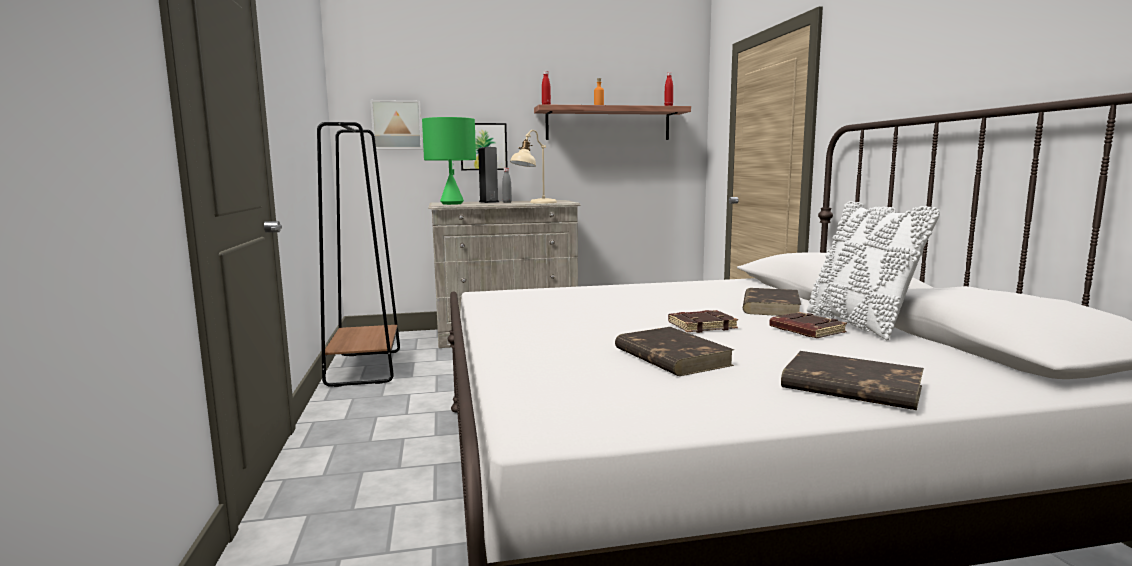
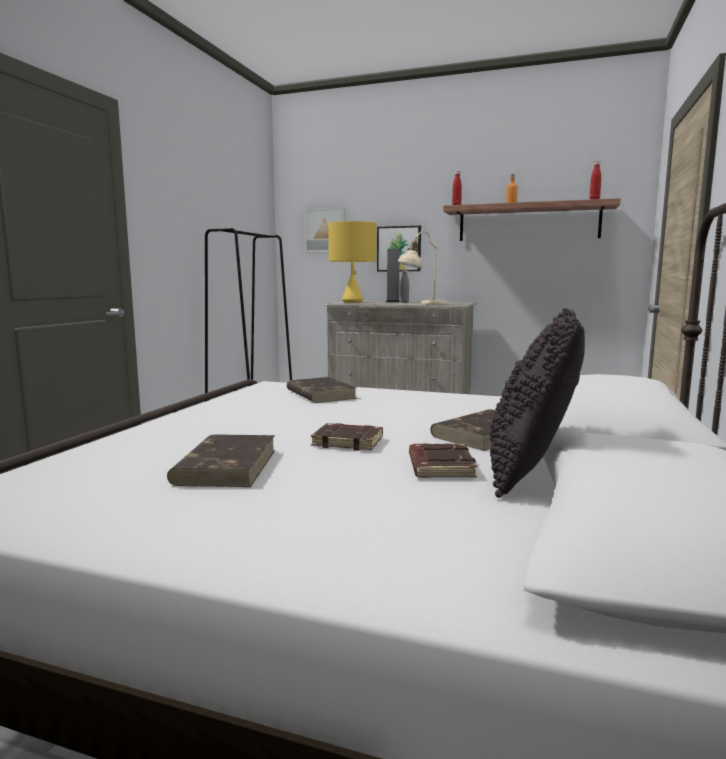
camera: 30 degrees right, 0 degrees up
green table lamp [422,117,476,205] -> yellow table lamp [328,221,376,303]
brown book [781,351,924,410] -> brown book moved to [287,377,357,403]
white pillow [807,201,940,340] -> black pillow [489,308,585,498]

